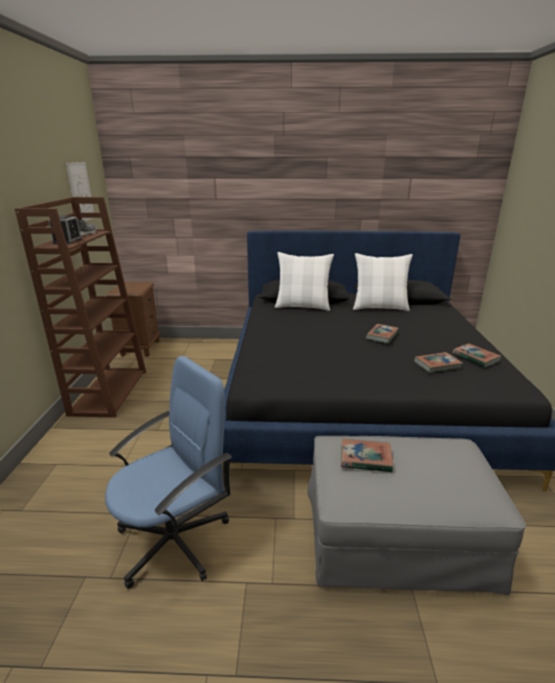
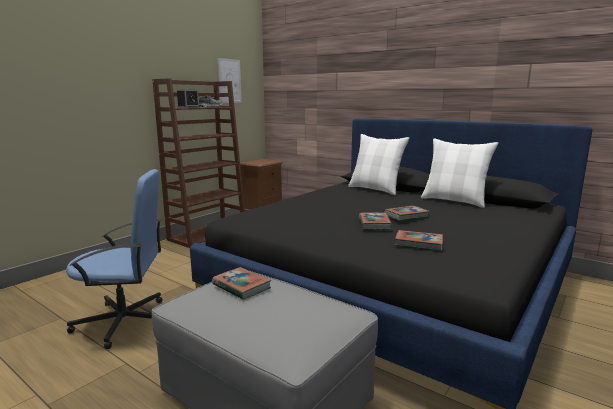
camera: 35 degrees right, 10 degrees down
book [452,344,501,368] -> book moved to [359,212,392,230]

